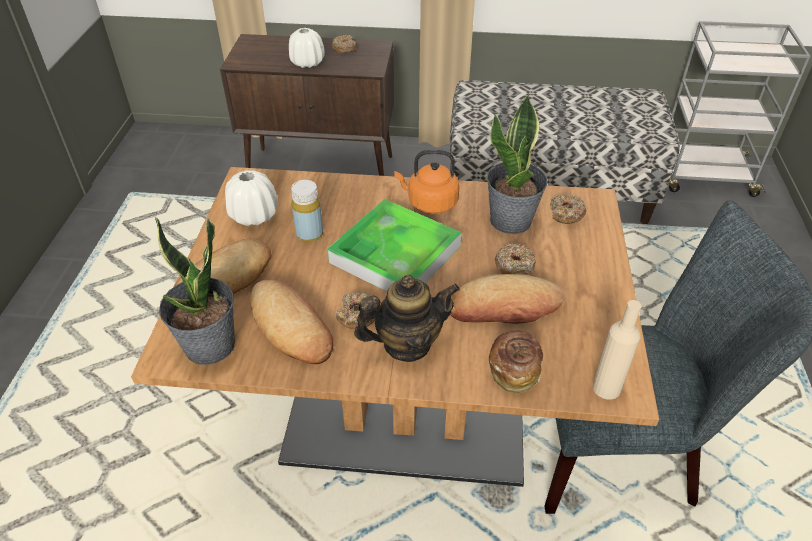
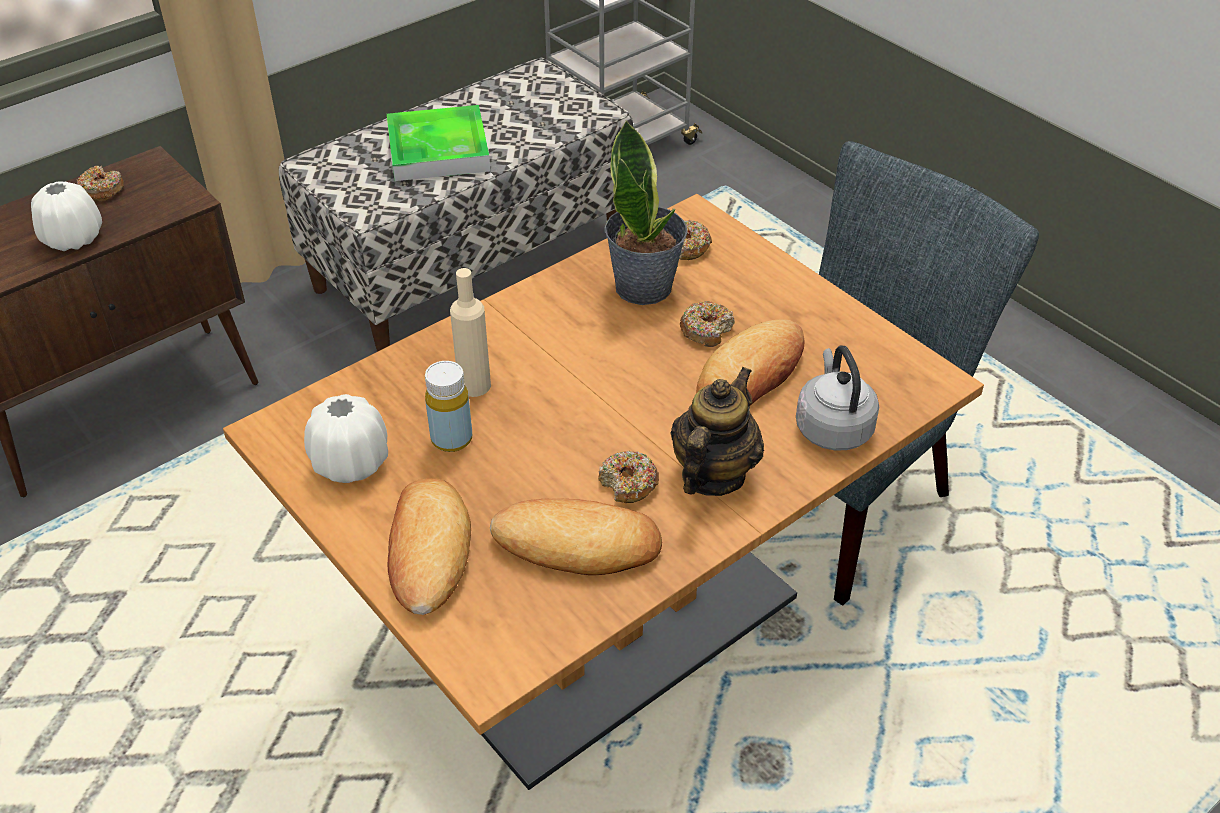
camera: 45 degrees left, 0 degrees up
potted plant [155,217,235,365] -> none
tray [328,199,461,292] -> tray moved to [387,105,491,181]
orange kettle [394,150,460,214] -> none
bread [489,330,543,393] -> grey kettle [796,345,879,450]
beige bottle [593,300,641,400] -> beige bottle moved to [450,268,491,397]

